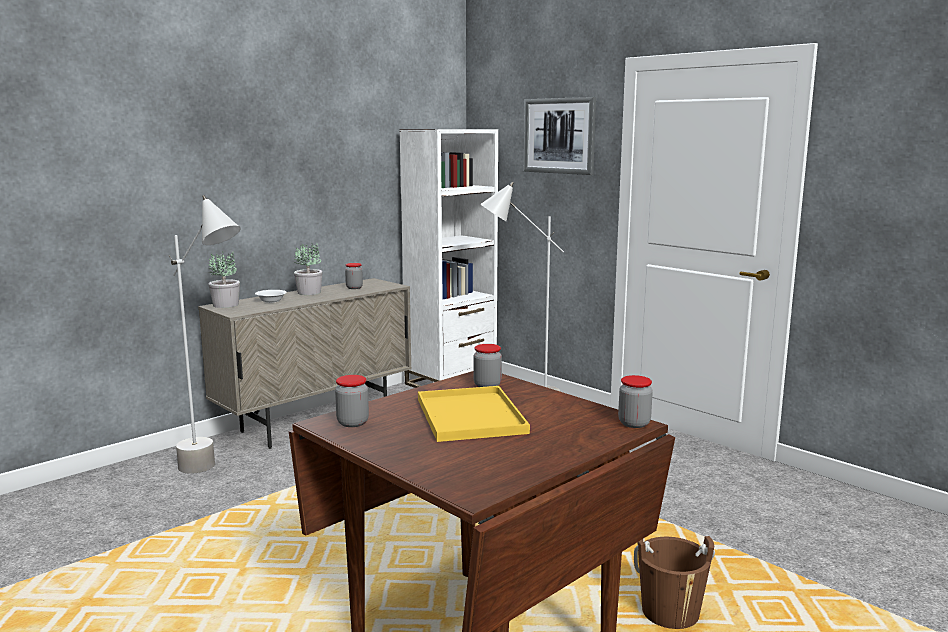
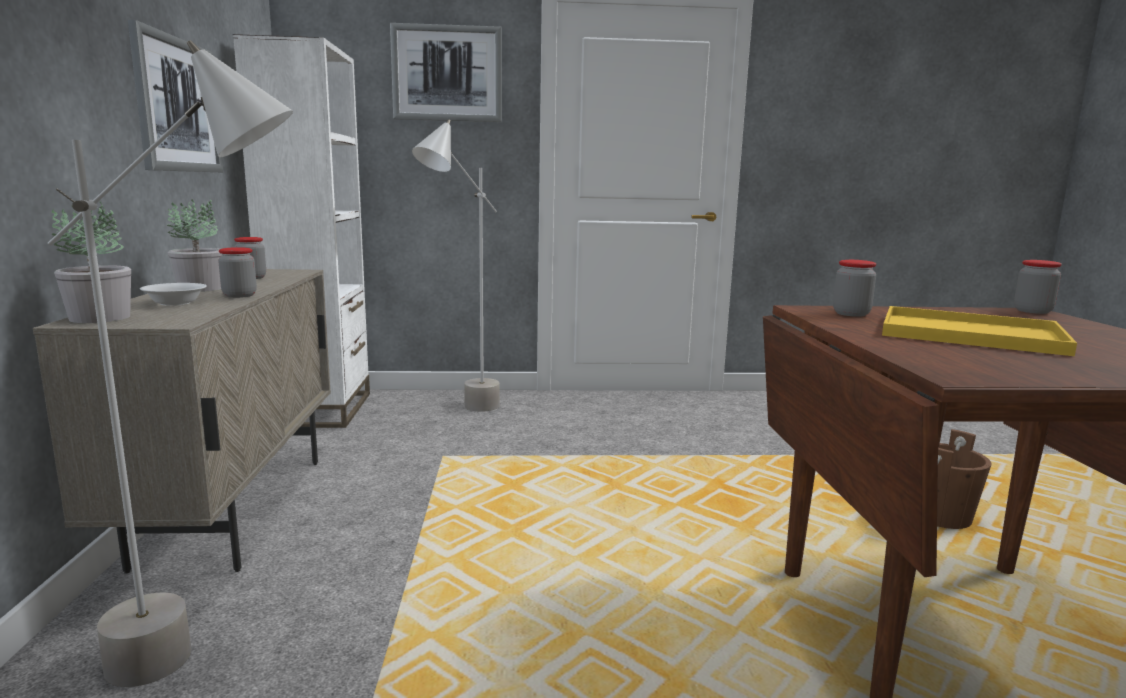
camera: 50 degrees left, 0 degrees up
jar [335,375,369,427] -> jar moved to [218,247,257,298]
none -> picture [128,20,224,172]

